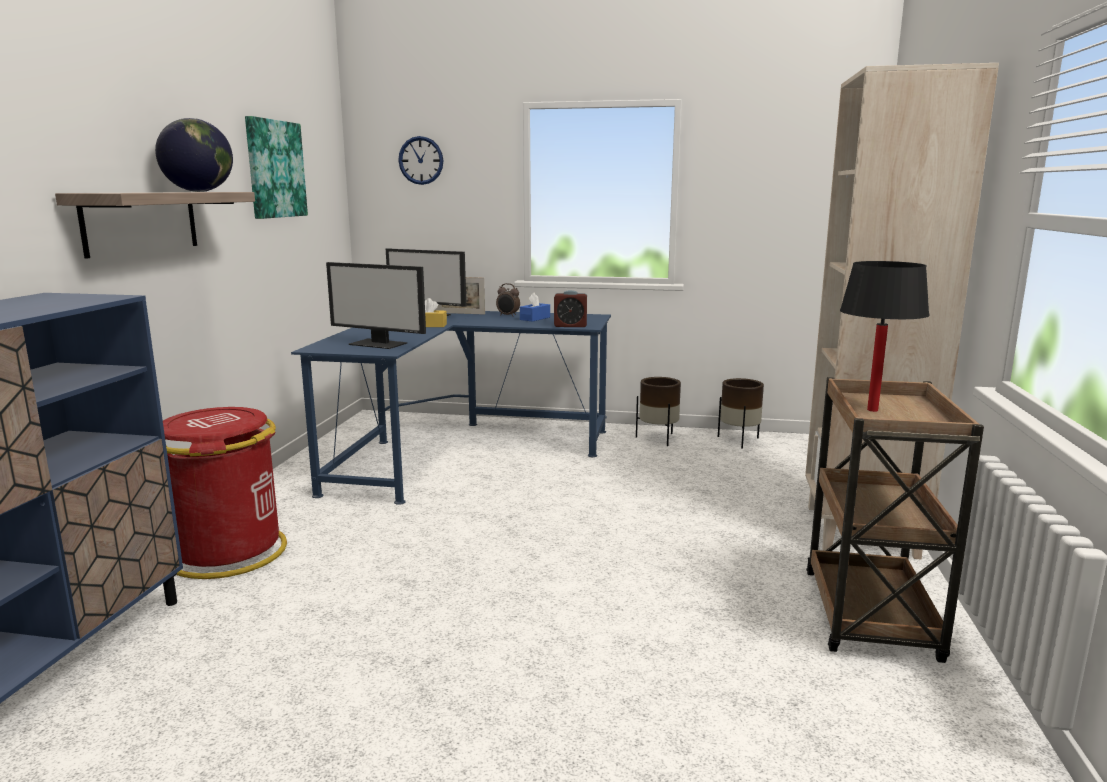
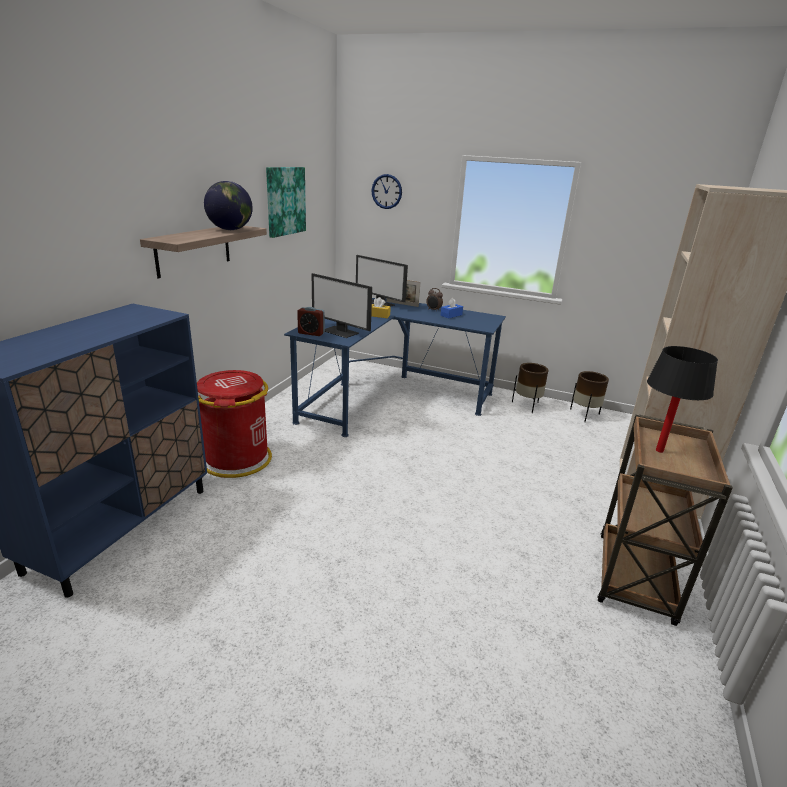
camera: 10 degrees right, 10 degrees up
alarm clock [554,290,587,327] -> alarm clock moved to [297,307,325,336]

